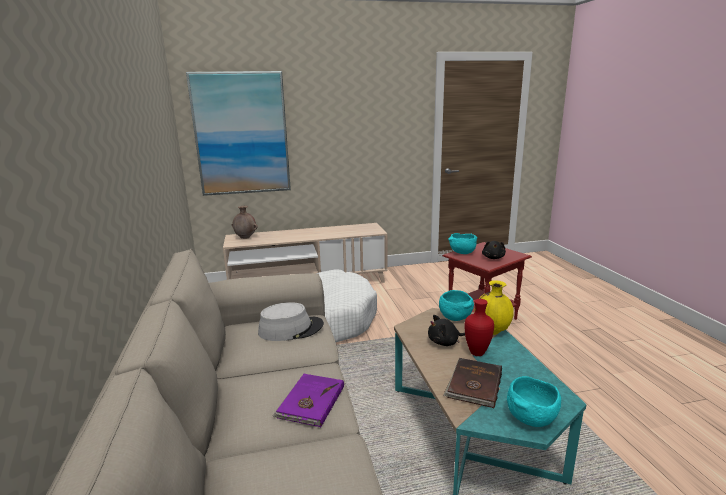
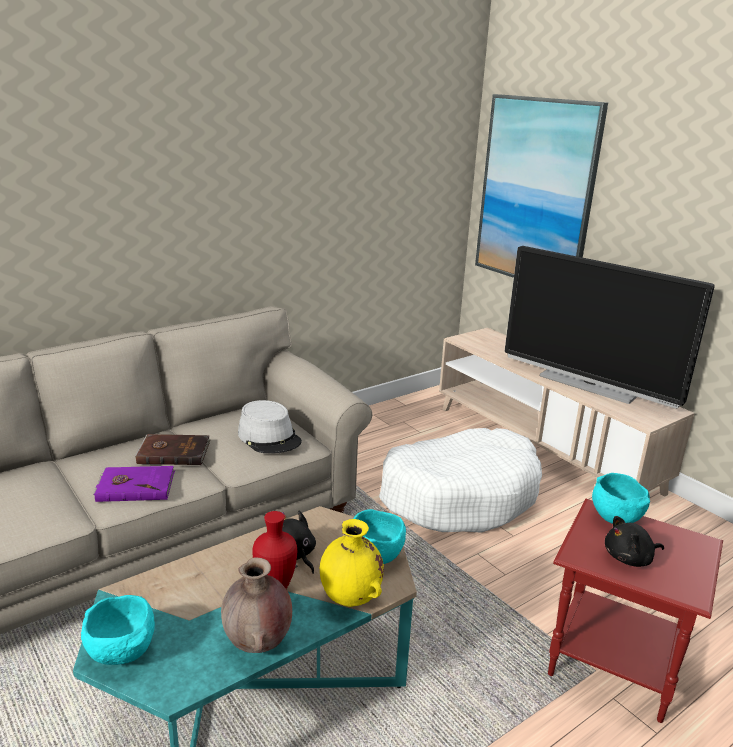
camera: 65 degrees right, 5 degrees up
brown vase [232,206,257,239] -> brown vase moved to [221,557,292,653]
brown book [443,358,502,408] -> brown book moved to [135,434,211,465]
none -> television [505,246,715,408]

